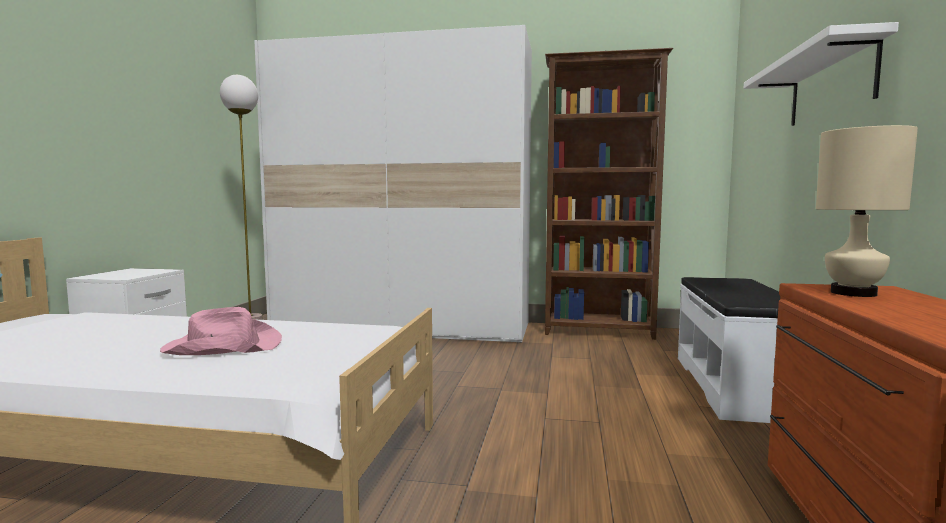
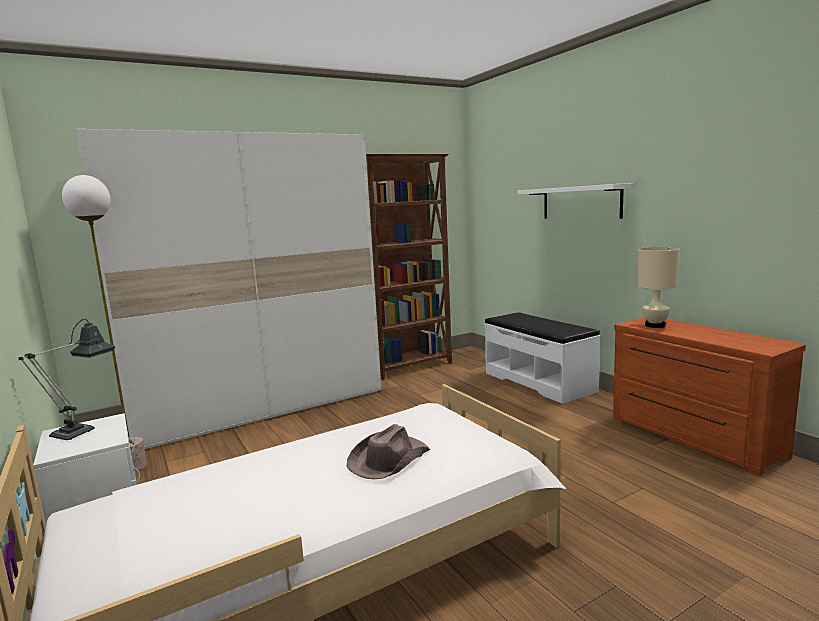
camera: 40 degrees left, 5 degrees up
pink hat [160,307,282,355] -> brown hat [347,424,430,479]
none -> table lamp [18,319,115,440]

